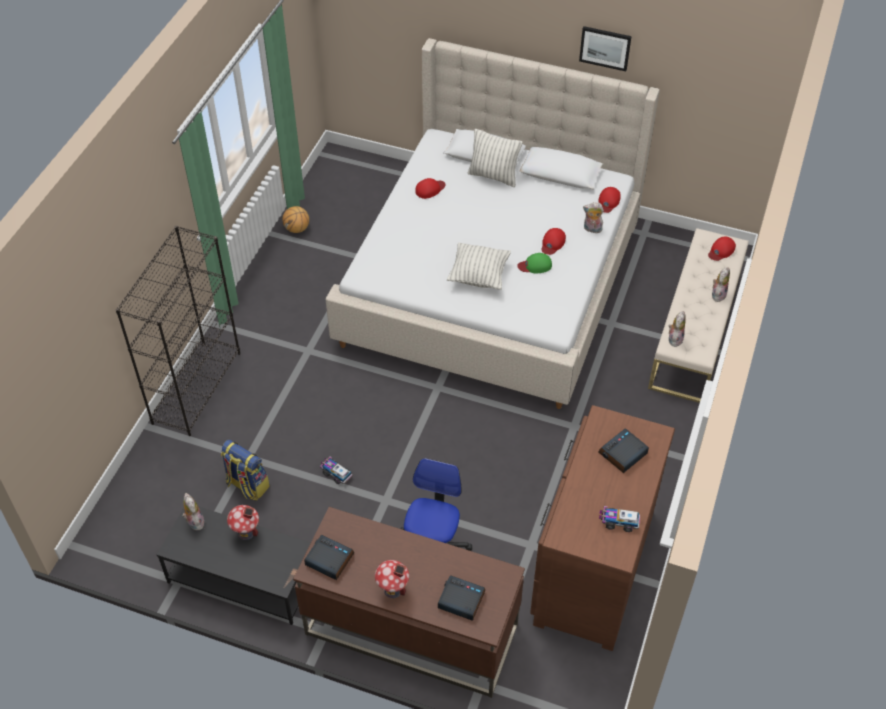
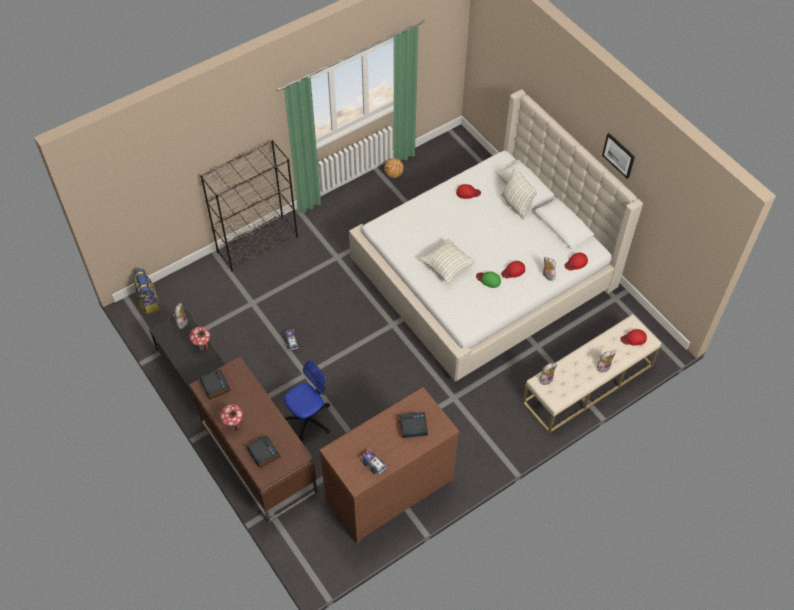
camera: 35 degrees right, 5 degrees up
backpack [221,439,270,501] -> backpack moved to [134,269,160,314]

